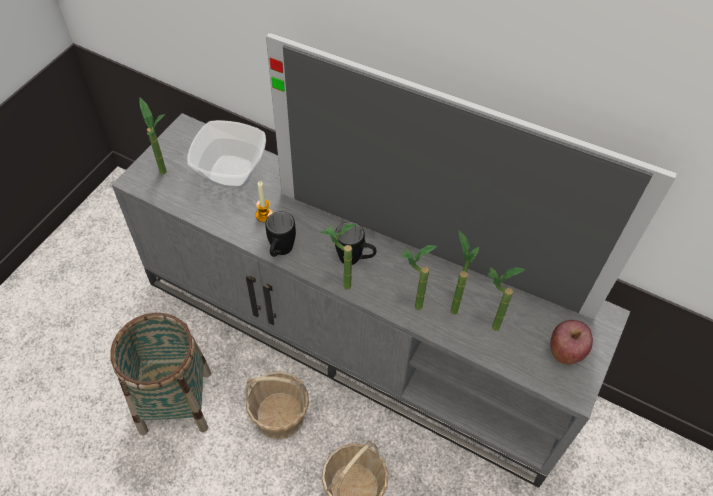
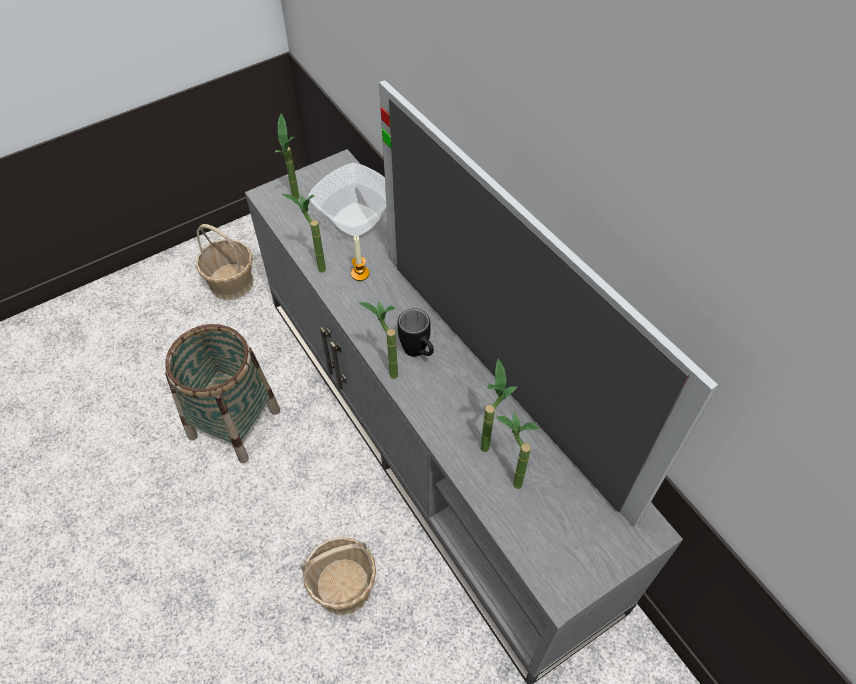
camera: 30 degrees right, 0 degrees up
basket [245,371,309,440] -> basket moved to [196,224,254,300]
black mug [265,212,296,257] -> none
potted plant [401,245,437,310] -> potted plant moved to [282,194,326,273]
apple [550,320,593,365] -> none

